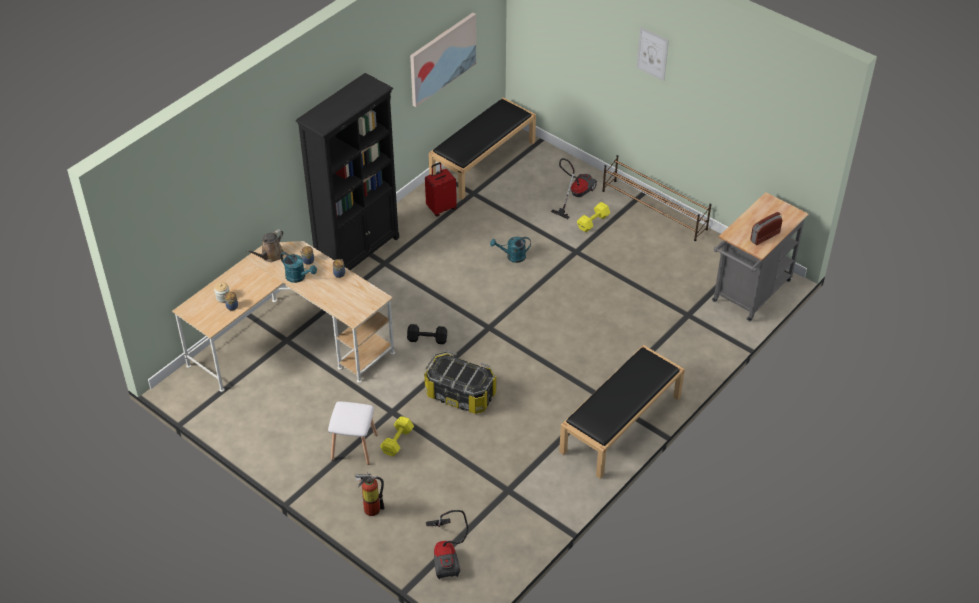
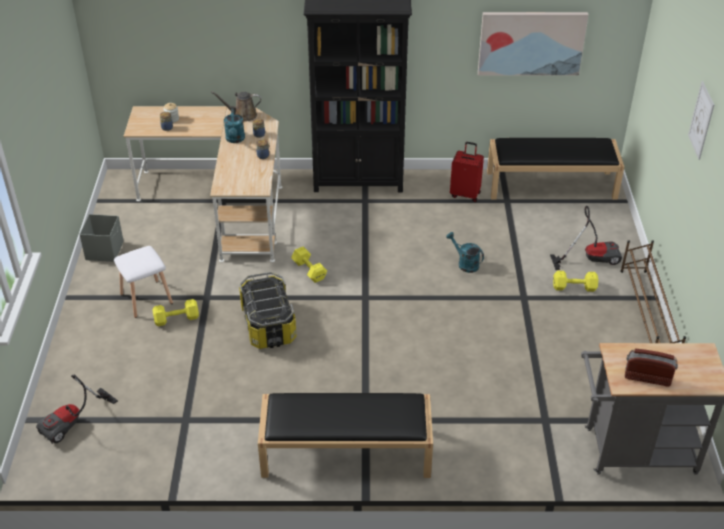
camera: 50 degrees right, 5 degrees down
fire extinguisher [355,472,385,516] -> none
black dumbbell [407,324,447,344] -> yellow dumbbell [291,246,327,283]
none -> grey storage box [79,214,124,262]

